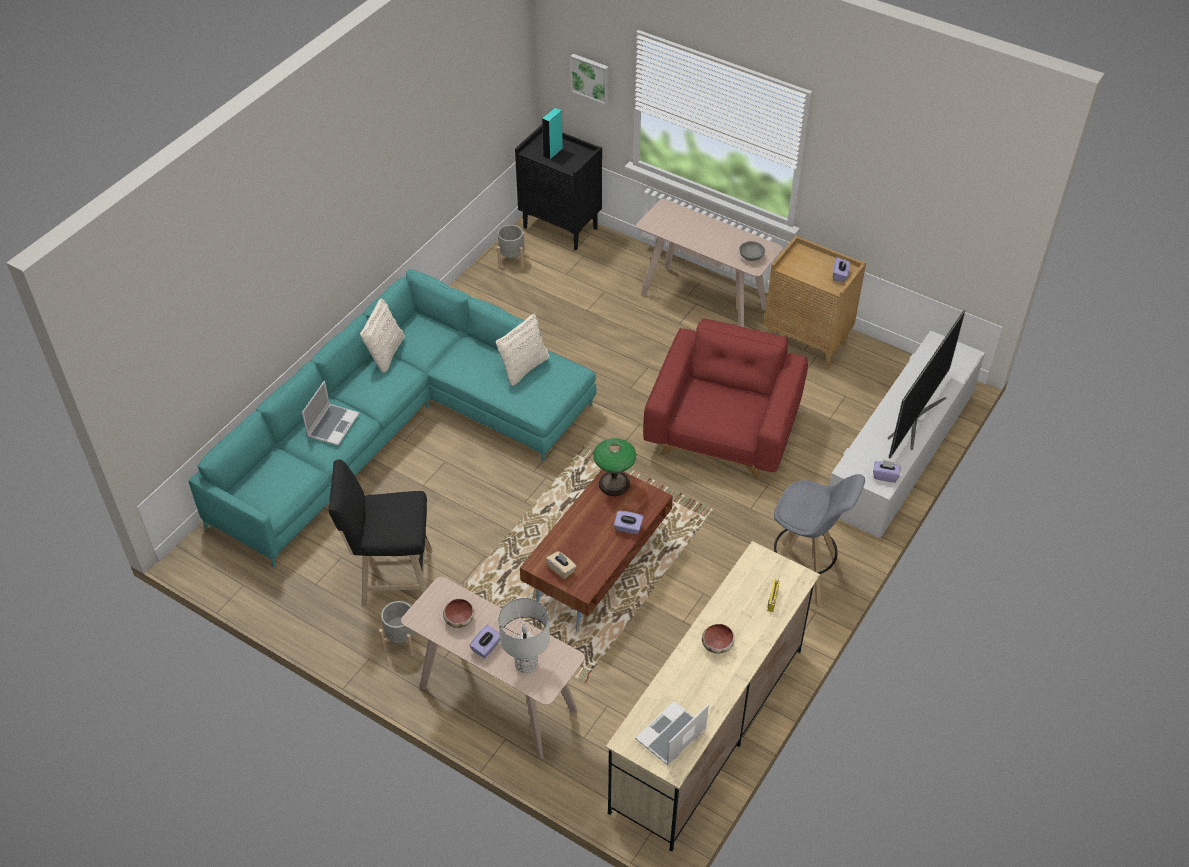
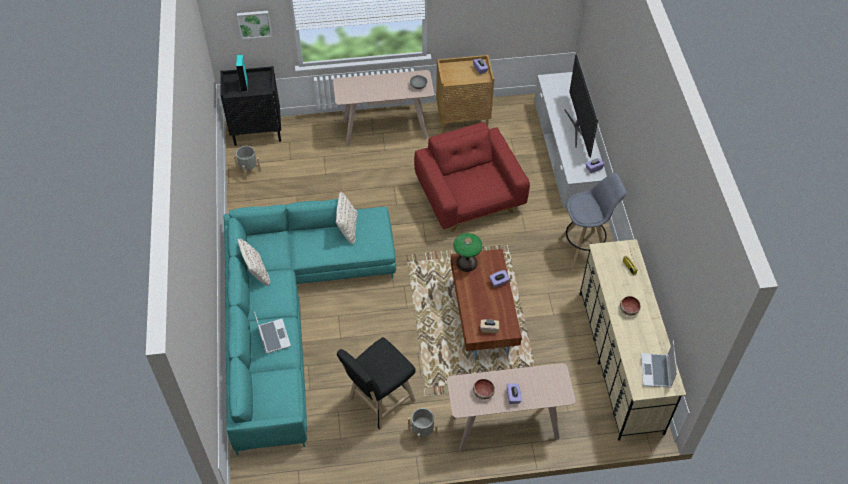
camera: 40 degrees left, 5 degrees up
white table lamp [499,598,550,673] -> none

